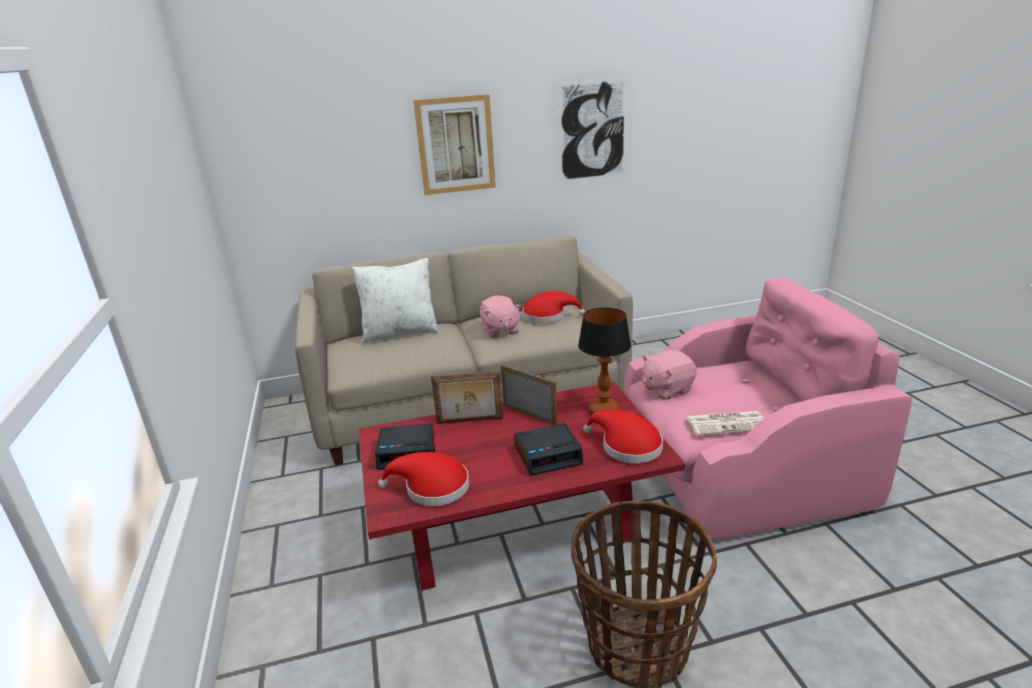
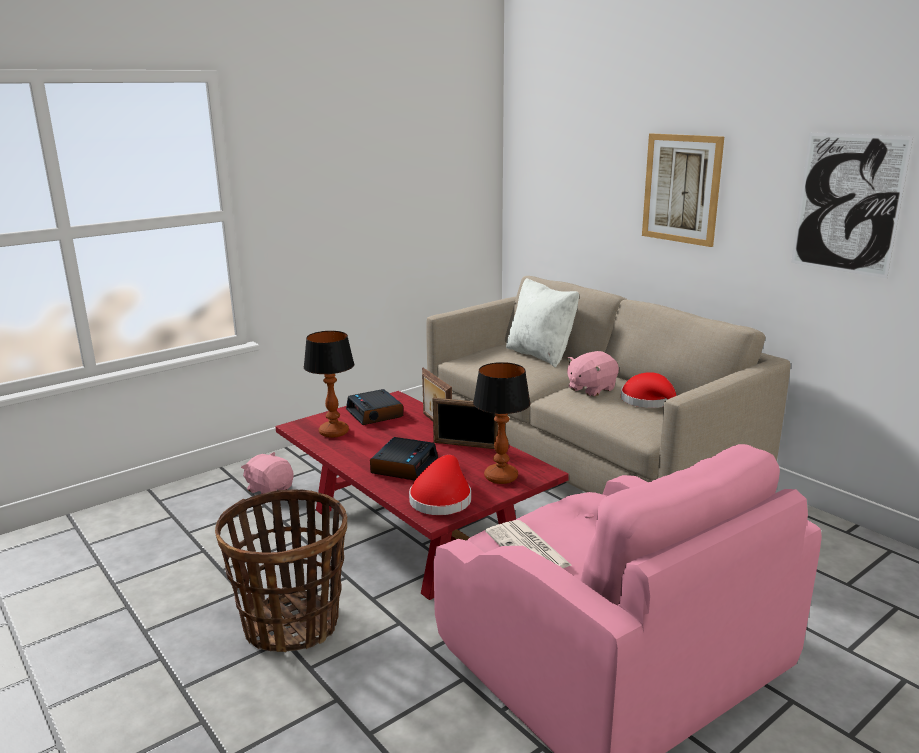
camera: 65 degrees right, 5 degrees down
red hat [378,452,469,506] -> table lamp [304,331,354,438]
picture frame [501,364,557,425] -> picture frame turned 90 degrees clockwise [433,398,498,449]
alarm clock [514,423,583,476] -> alarm clock turned 120 degrees counterclockwise [370,437,438,480]
pink plush toy [642,350,697,399] -> pink plush toy moved to [241,452,294,494]

